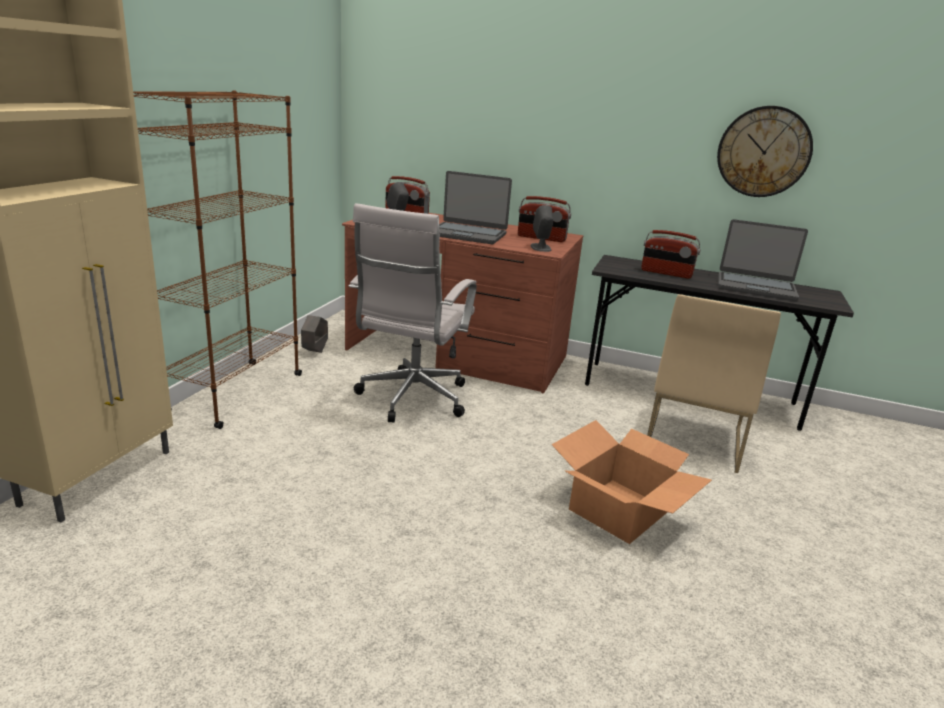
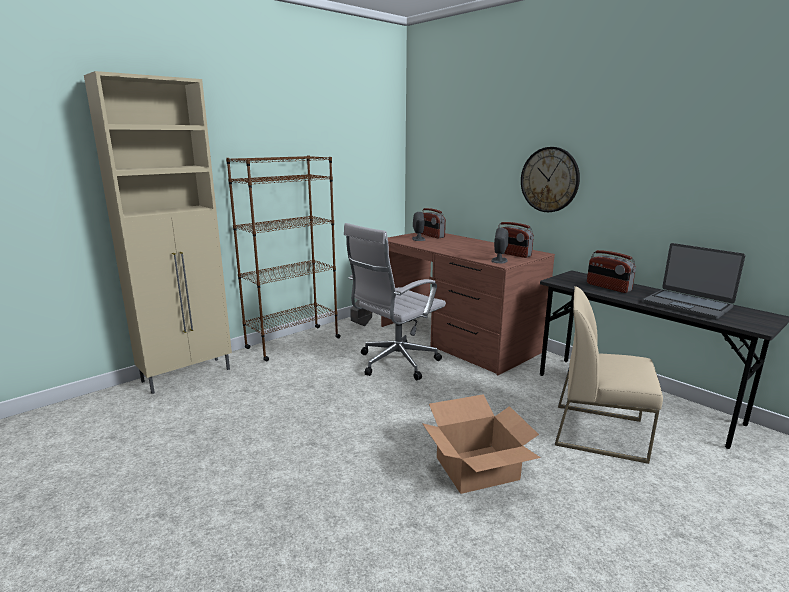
camera: 30 degrees right, 5 degrees down
laptop [439,171,512,244] -> none
beige chair [647,294,781,473] -> beige chair turned 60 degrees clockwise [555,286,663,464]
wall clock [717,106,813,197] -> wall clock moved to [521,147,580,212]

